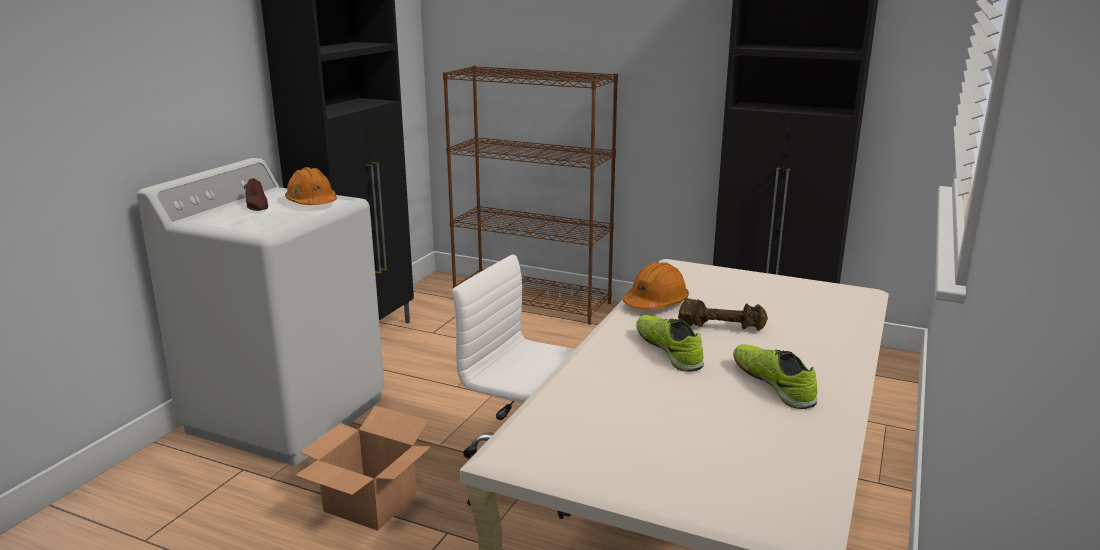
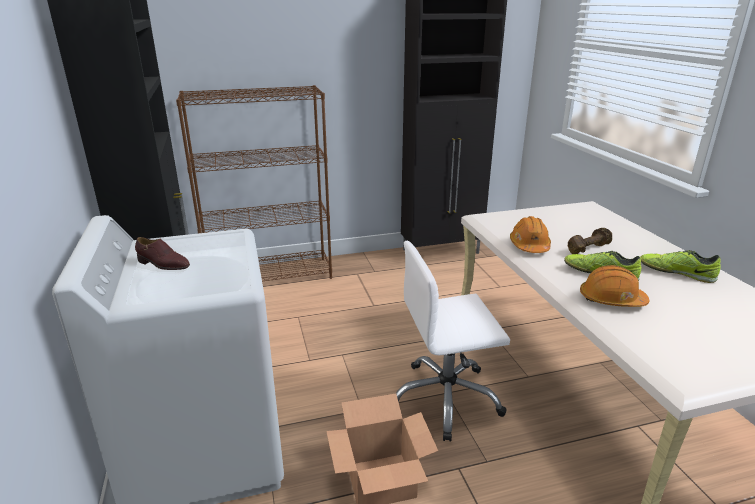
camera: 40 degrees left, 5 degrees up
orange hard hat [285,167,337,205] -> orange hard hat moved to [580,265,649,307]

